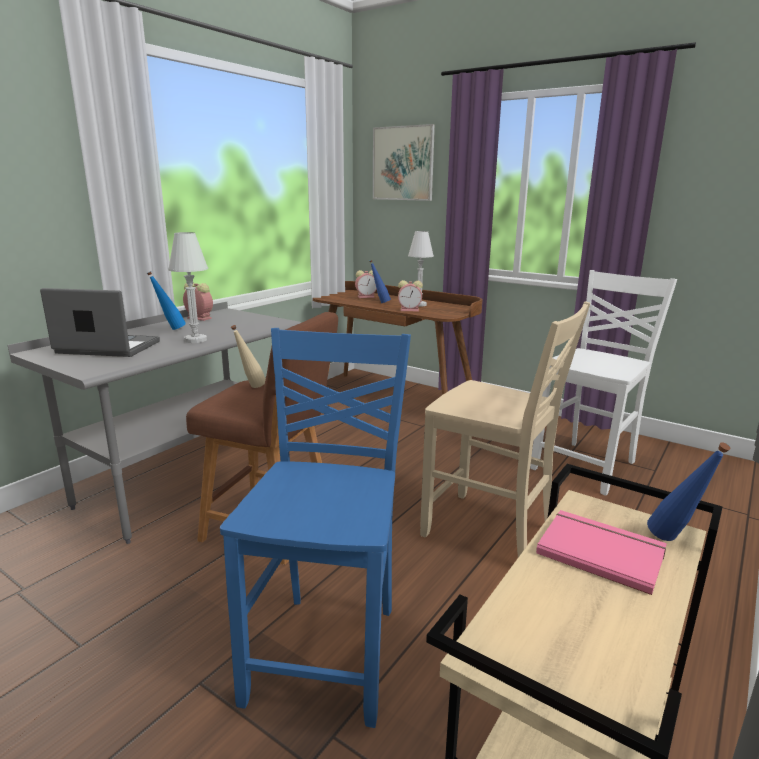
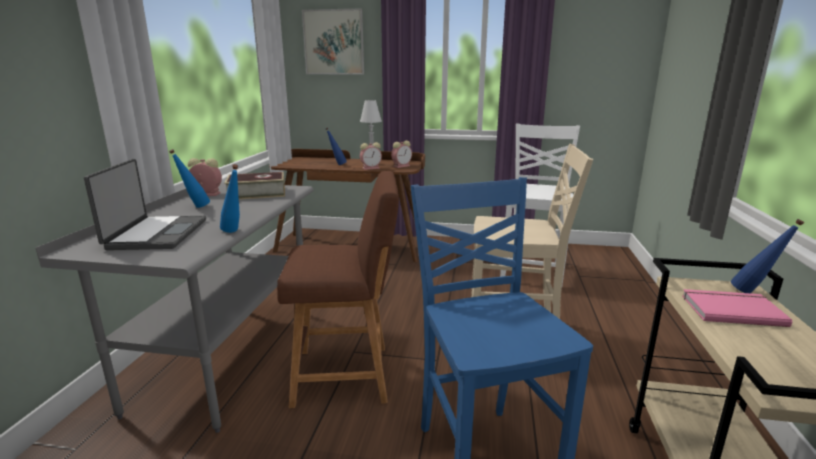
camera: 25 degrees left, 0 degrees up
laptop [40,288,160,357] -> laptop turned 105 degrees clockwise [84,159,206,250]
white table lamp [168,232,208,343] -> none
beige bottle [231,325,266,388] -> none
alarm clock [355,270,377,298] -> alarm clock moved to [391,141,412,168]
none -> blue bottle [220,164,240,233]
none -> book [224,172,285,200]

